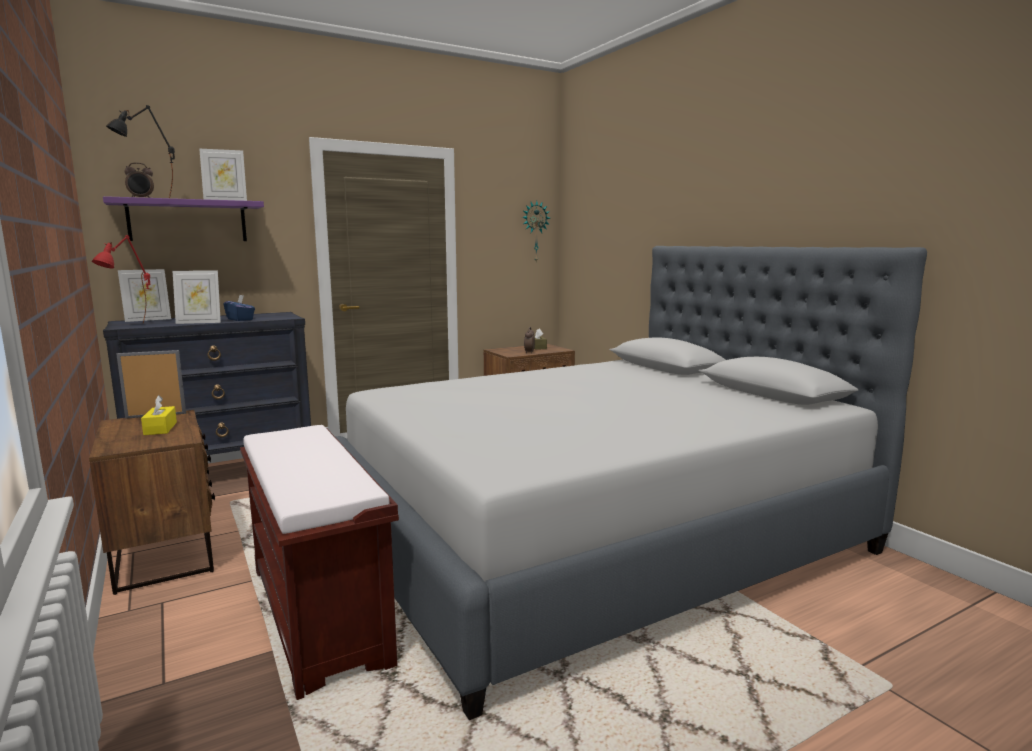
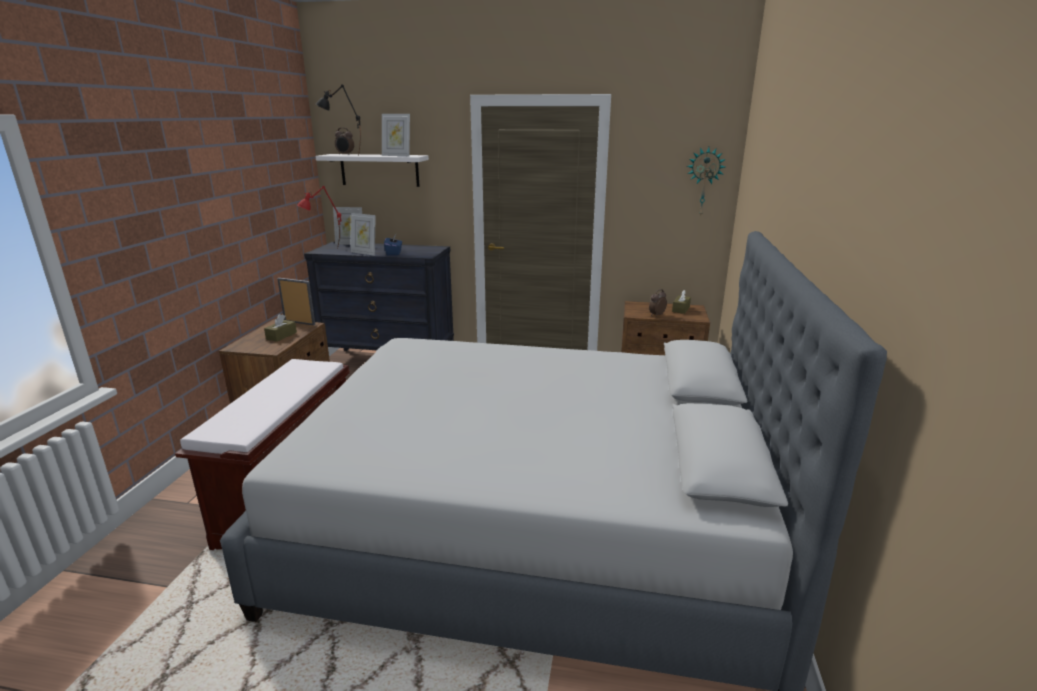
camera: 40 degrees right, 10 degrees up
purple shelf [103,196,264,241] -> white shelf [316,154,429,187]
yellow tissue box [141,395,177,435] -> brown tissue box [264,314,297,342]

